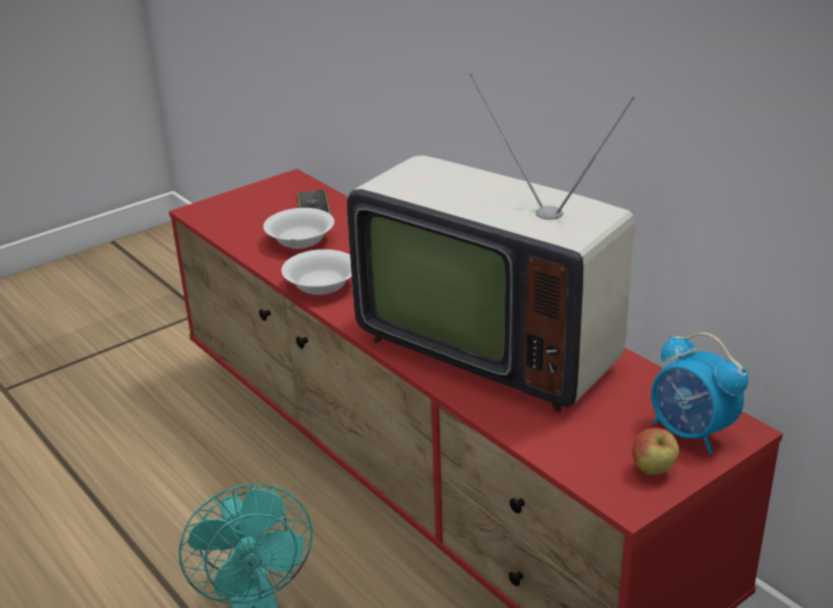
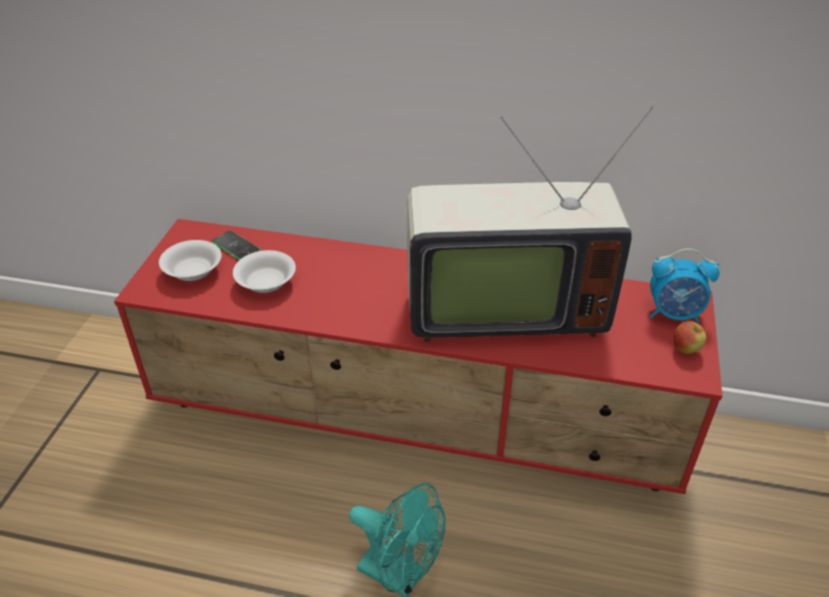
camera: 40 degrees left, 10 degrees up
white bowl [281,249,352,295] -> white bowl moved to [159,240,222,281]

